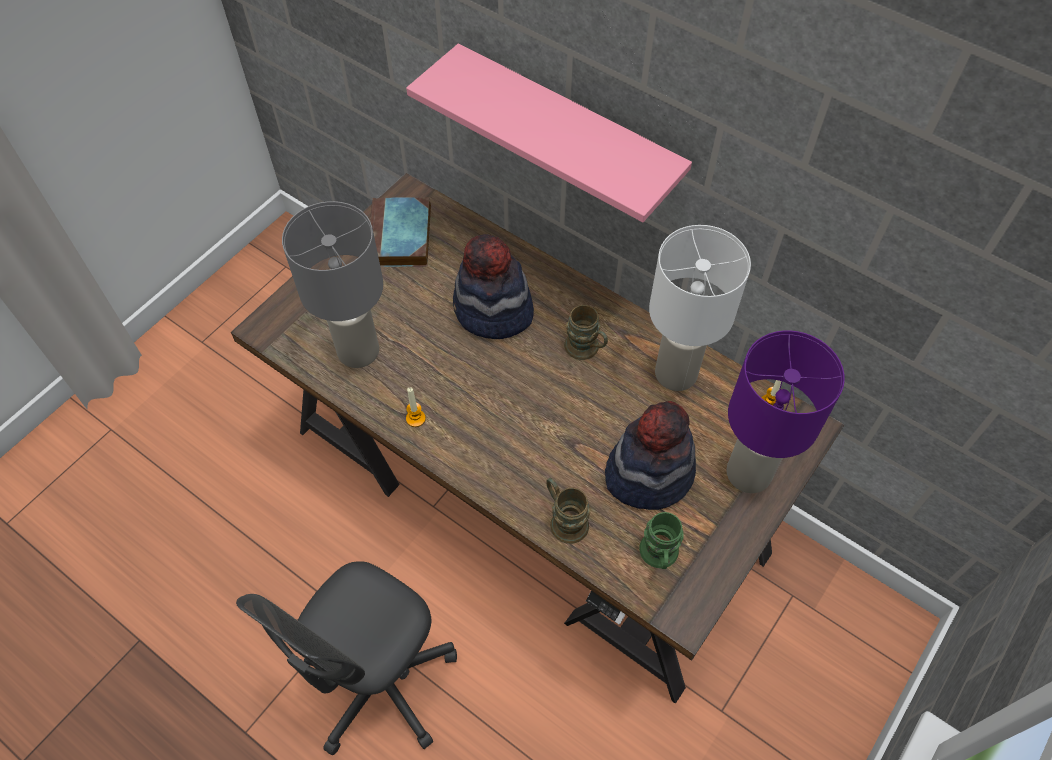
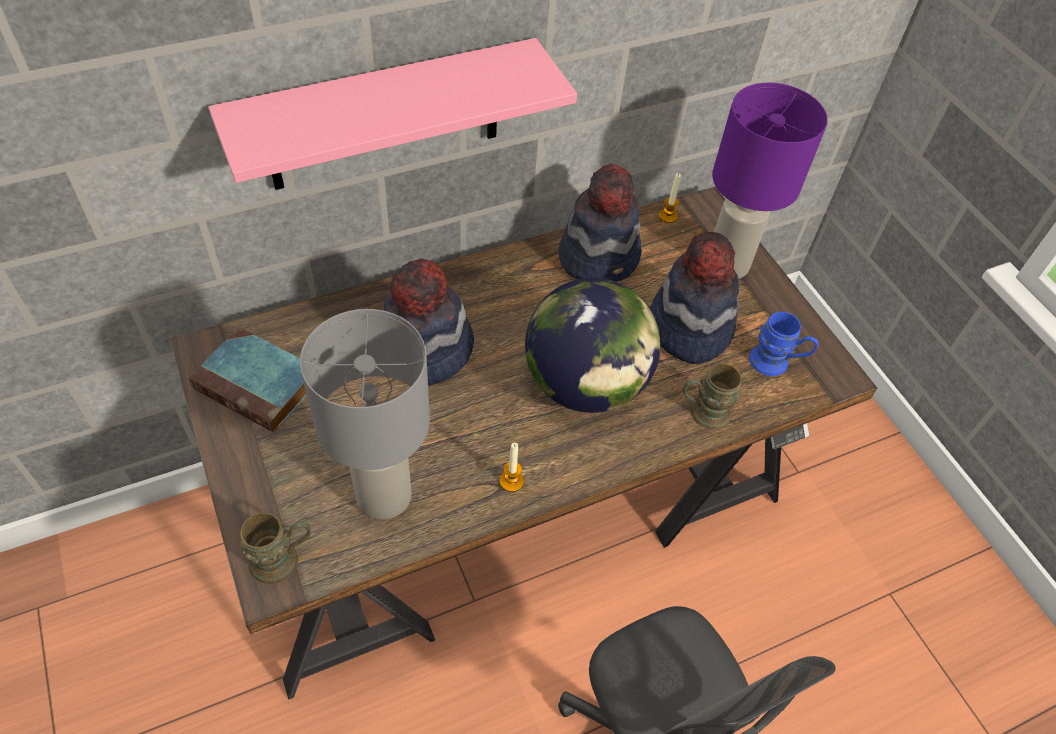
camera: 65 degrees left, 5 degrees down
brown mug [564,305,608,360] -> brown mug moved to [240,512,311,584]
green mug [639,512,684,569] -> blue mug [749,312,818,376]
white table lamp [649,225,751,391] -> hat [558,164,642,282]
none -> globe [525,278,661,413]

